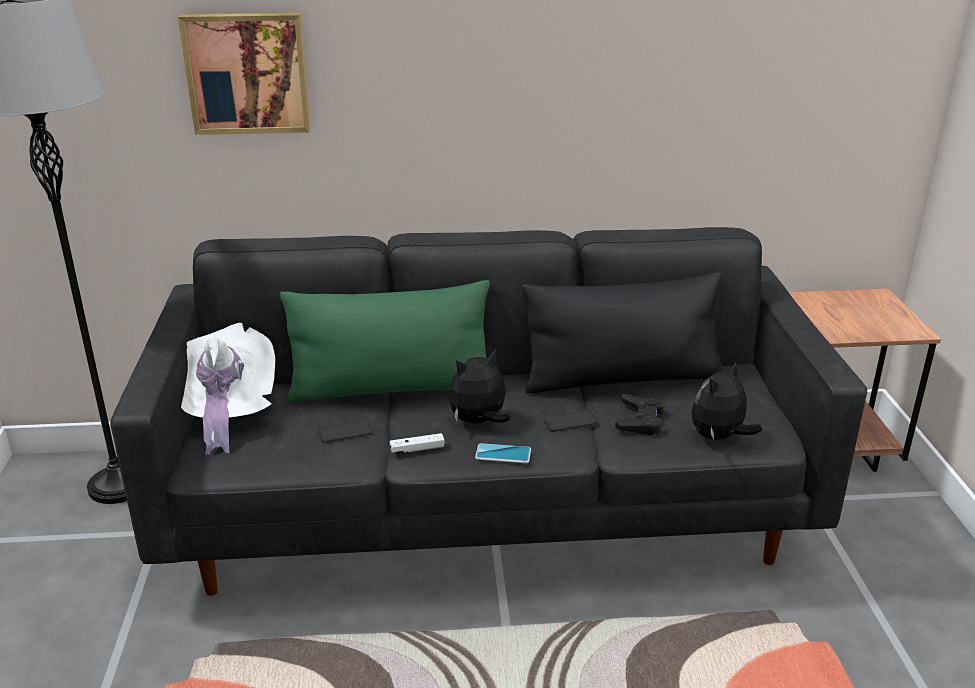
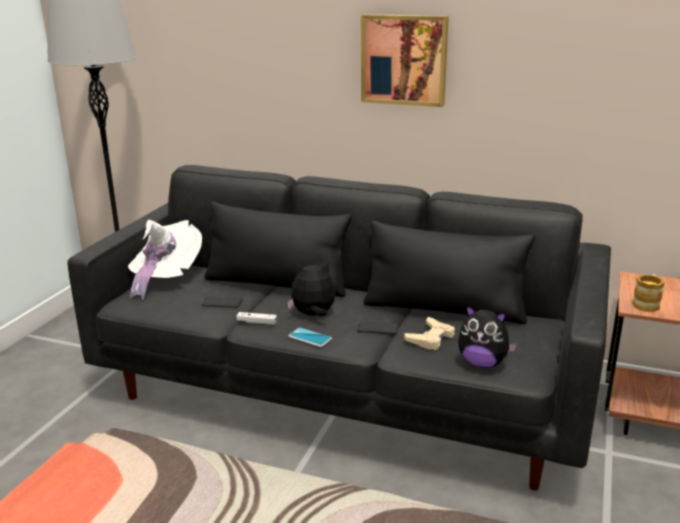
camera: 25 degrees right, 5 degrees down
picture [178,13,311,135] -> picture moved to [361,14,449,107]
green pillow [280,280,490,402] -> black pillow [205,202,352,297]
black game controller [615,393,665,435] -> beige game controller [404,317,455,350]
plush toy [692,361,762,440] -> plush toy turned 135 degrees counterclockwise [458,305,517,368]
none -> mug [632,274,665,312]

